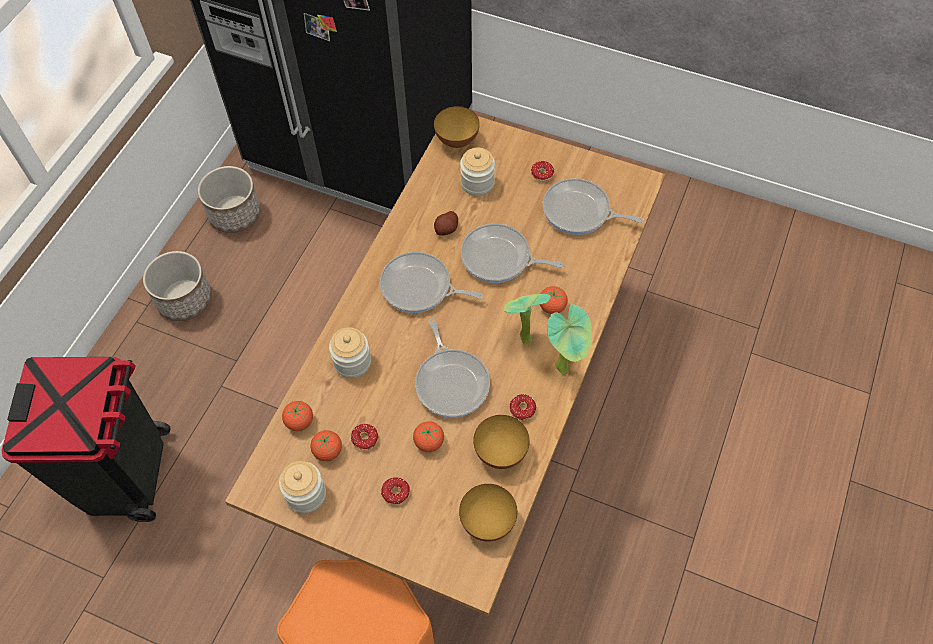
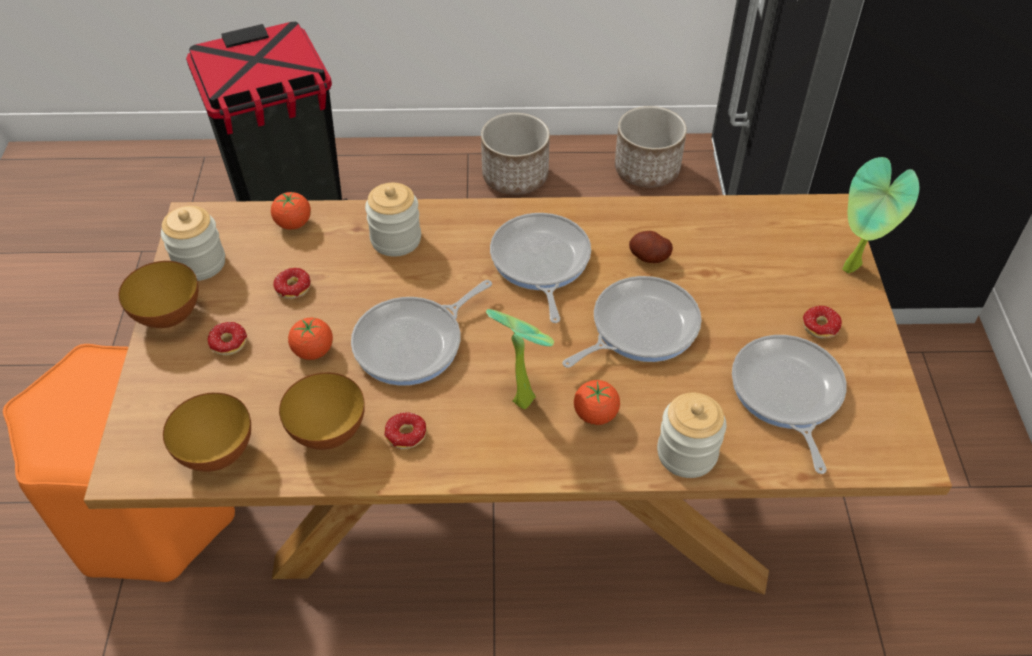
camera: 65 degrees right, 10 degrees down
tomato [311,430,342,461] -> none
bowl [434,106,480,148] -> bowl moved to [118,261,198,328]
jar [460,148,495,196] -> jar moved to [657,393,726,478]
frying pan [461,223,564,283] -> frying pan turned 60 degrees clockwise [562,276,702,368]
potted plant [547,305,592,375] -> potted plant moved to [842,157,919,273]

